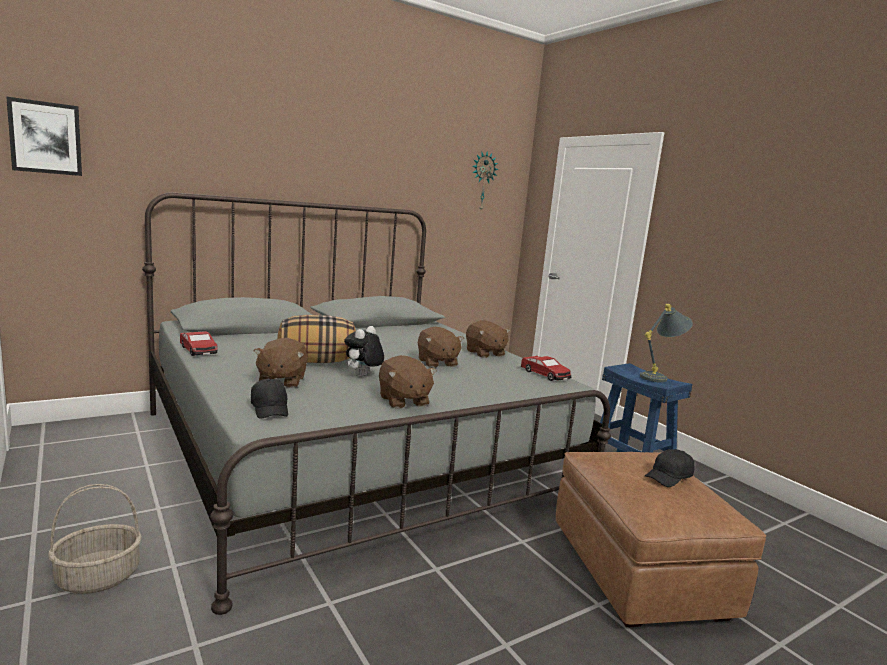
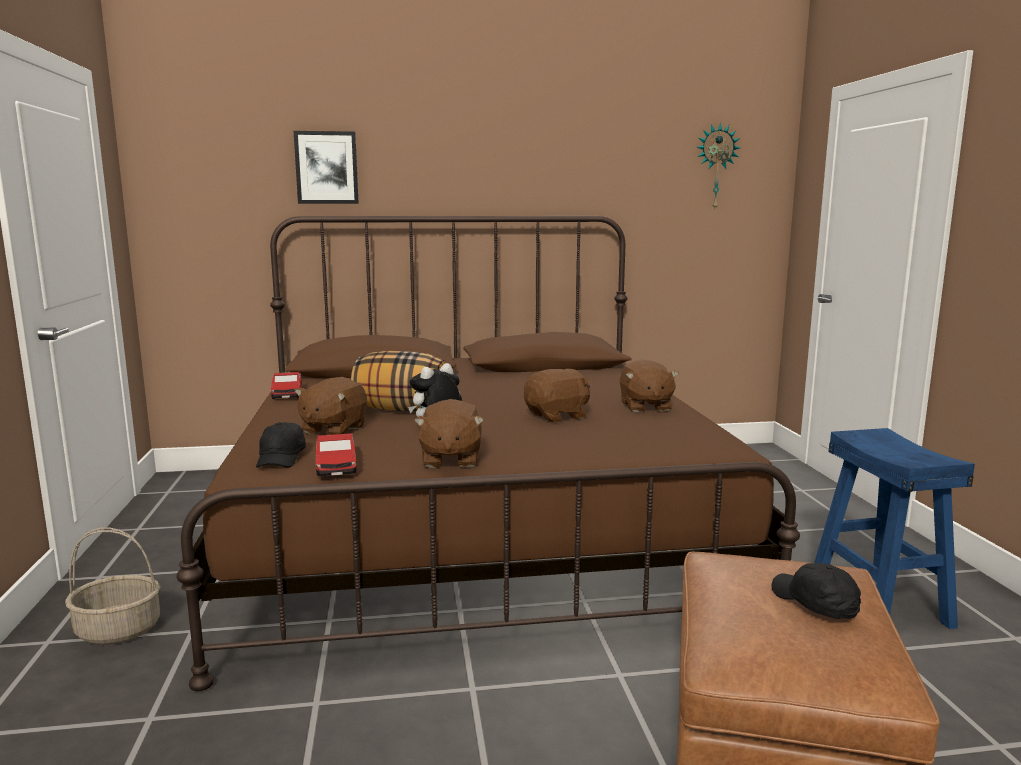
camera: 25 degrees right, 0 degrees up
picture [6,96,82,176] -> picture moved to [294,131,359,204]
grey bed [142,192,611,615] -> brown bed [176,216,800,691]
brown plush toy [418,326,464,368] -> brown plush toy turned 120 degrees counterclockwise [524,369,590,423]
toy car [521,356,571,381] -> toy car moved to [316,433,357,476]
grey table lamp [640,304,693,382] -> none
black cap [645,449,695,487] -> black cap turned 75 degrees clockwise [771,563,861,619]

